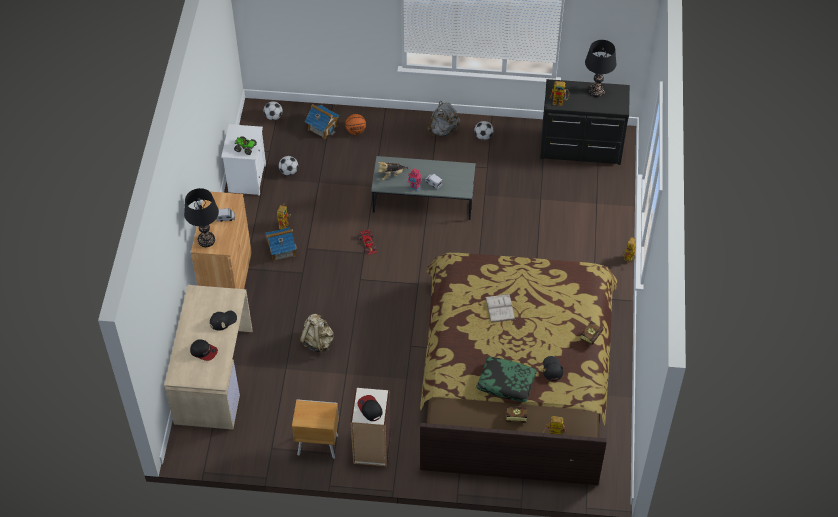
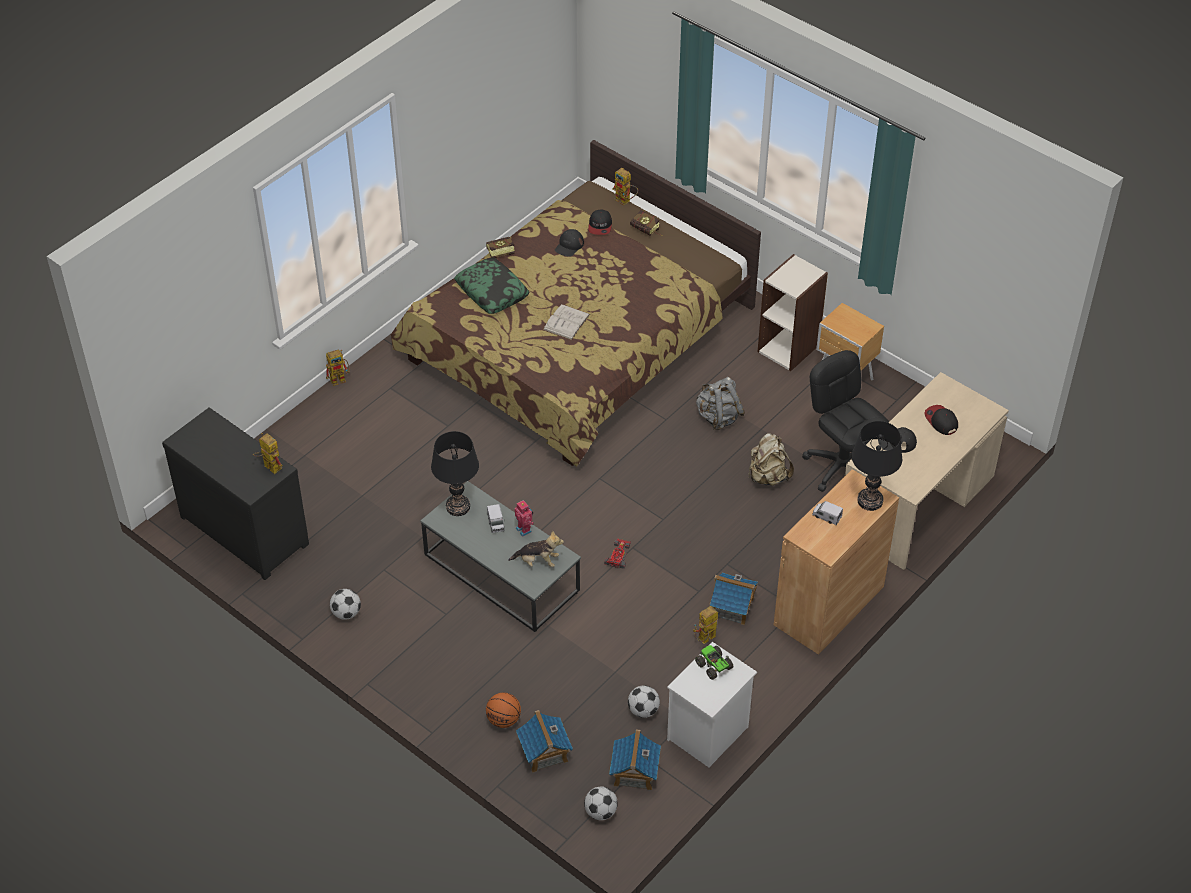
camera: 145 degrees left, 5 degrees down
cap [357,395,383,421] -> cap moved to [588,210,612,235]
grey backpack [427,101,460,137] -> grey backpack moved to [696,377,745,430]
pillow [476,357,537,402] -> pillow moved to [454,258,530,314]
black table lamp [585,40,617,97] -> black table lamp moved to [431,431,479,516]
none -> toy house [609,729,661,791]
none -> black office chair [802,350,889,492]

